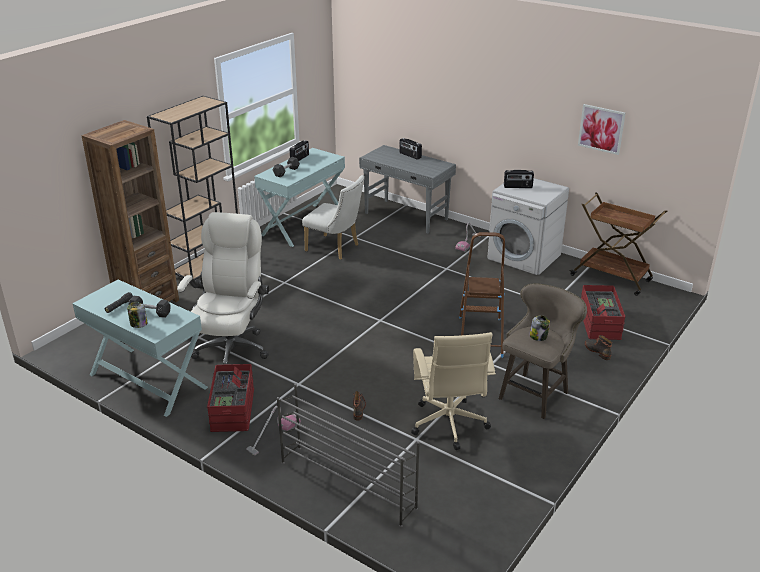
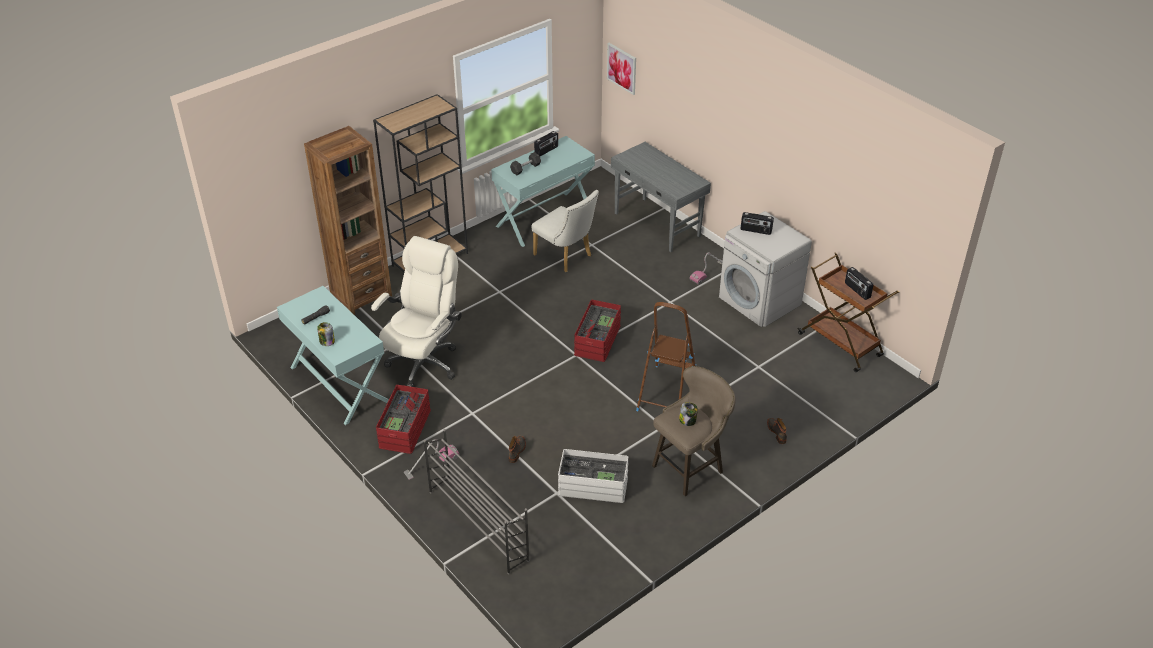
camera: 15 degrees right, 10 degrees up
black dumbbell [128,296,171,318] -> none
radio [399,138,422,160] -> radio moved to [845,267,873,300]
beige office chair [411,332,496,450] -> white storage box [558,449,628,503]
picture [578,104,626,155] -> picture moved to [607,43,636,95]
red storage box [581,285,625,340] -> red storage box moved to [574,300,621,362]

